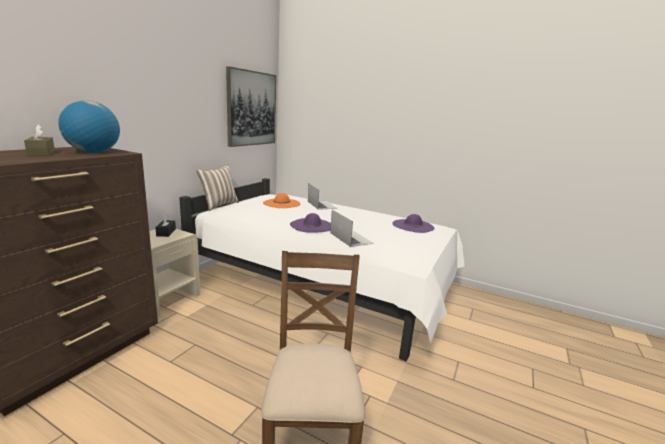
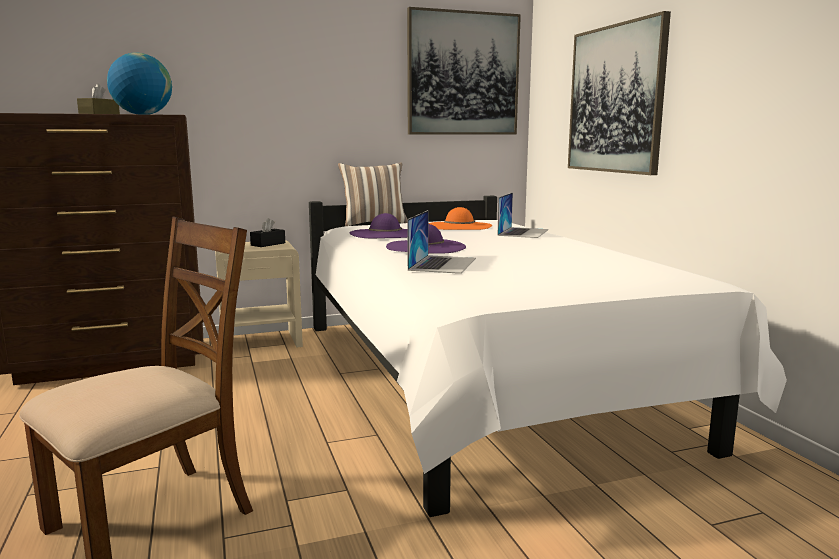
camera: 45 degrees right, 5 degrees down
purple hat [392,214,435,233] -> purple hat moved to [350,213,408,238]
none -> picture [568,11,671,175]

